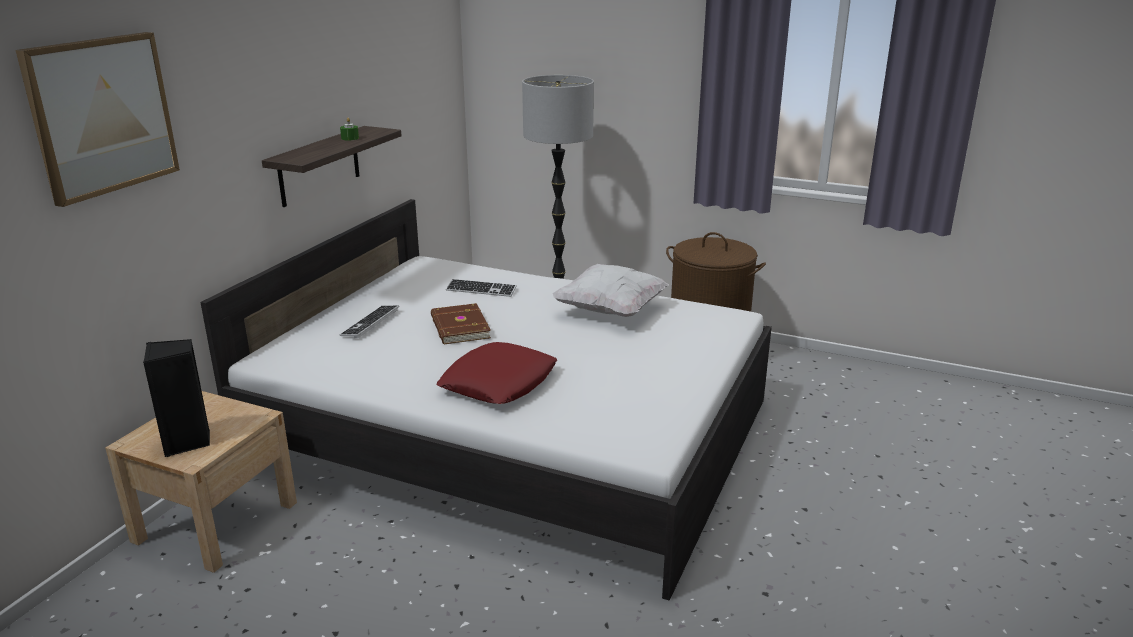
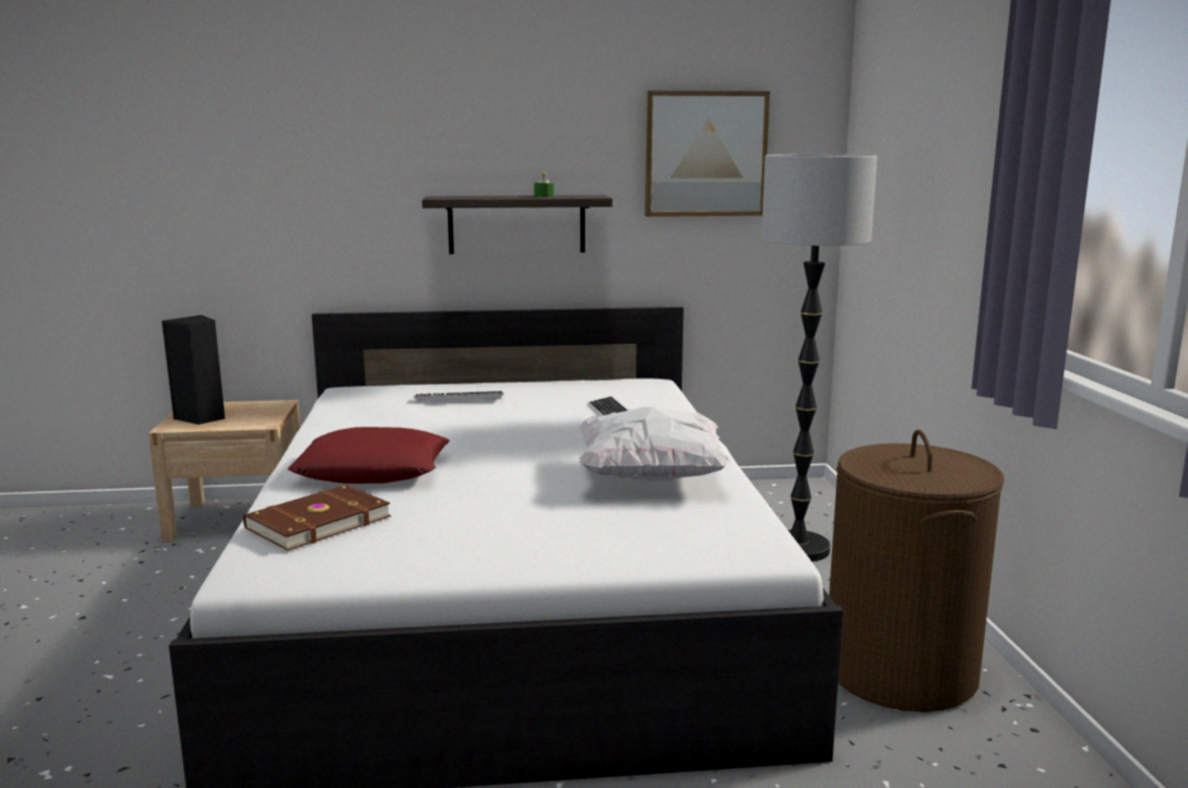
camera: 60 degrees right, 10 degrees down
picture [16,32,180,207] -> picture moved to [645,91,770,217]
brown book [431,303,491,344] -> brown book moved to [243,485,391,551]

